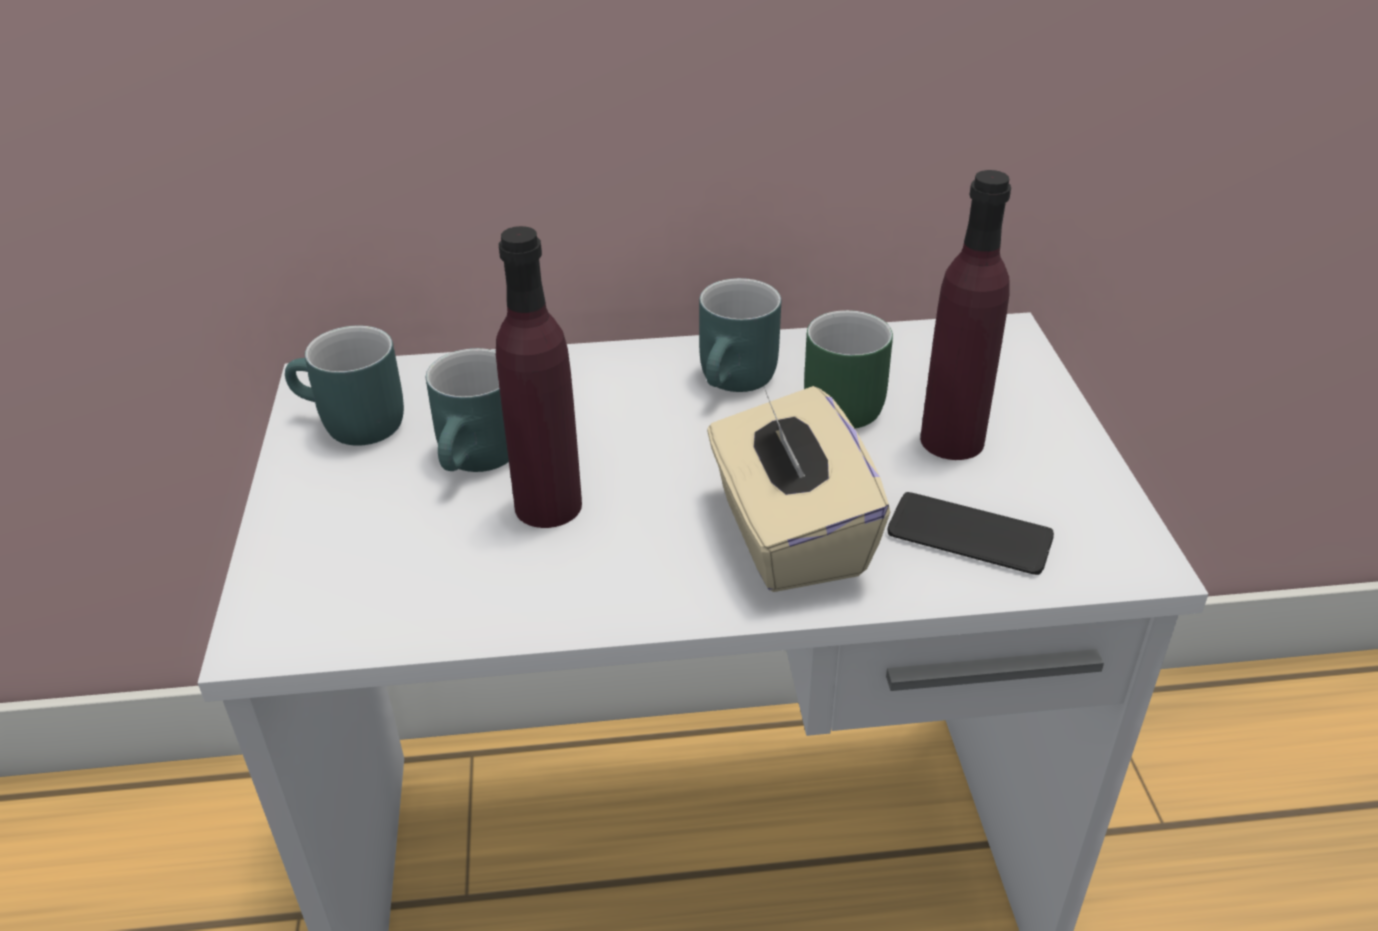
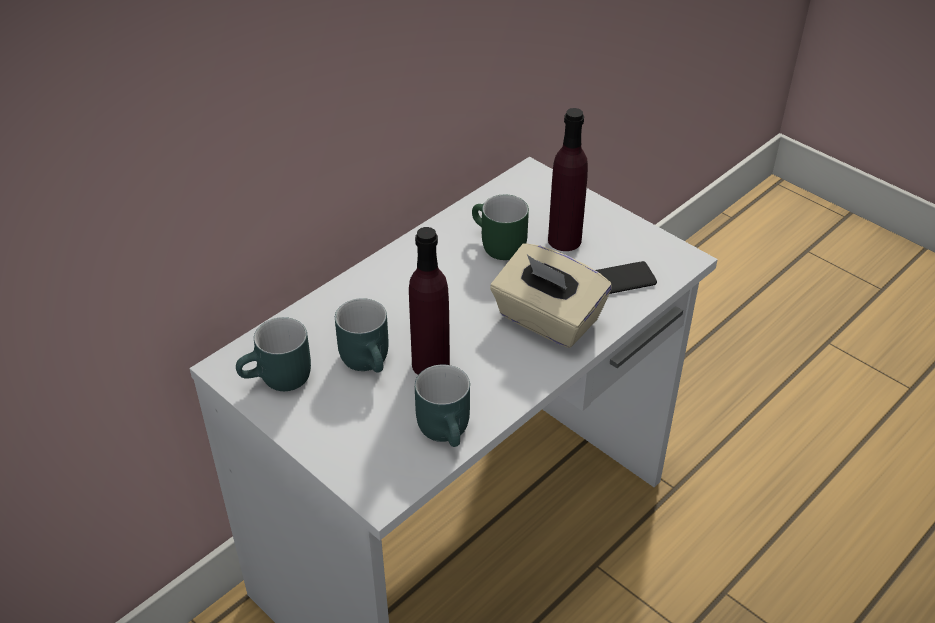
camera: 40 degrees left, 5 degrees up
turquoise mug [699,278,781,392] -> turquoise mug moved to [415,365,470,447]

